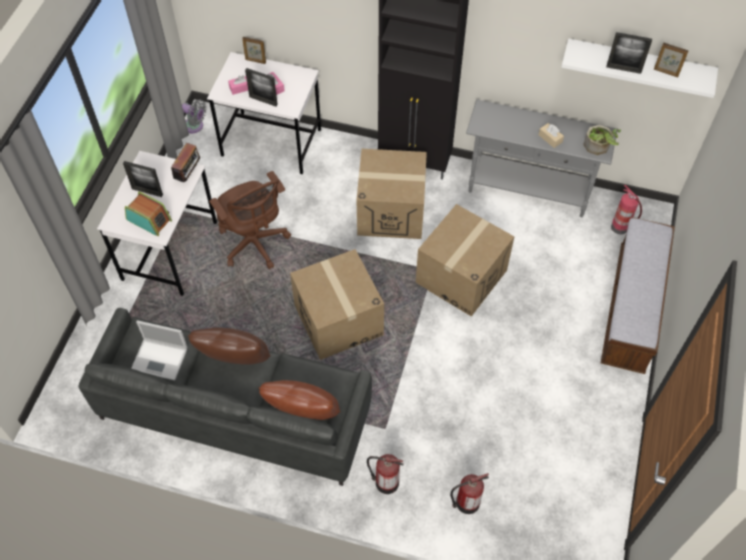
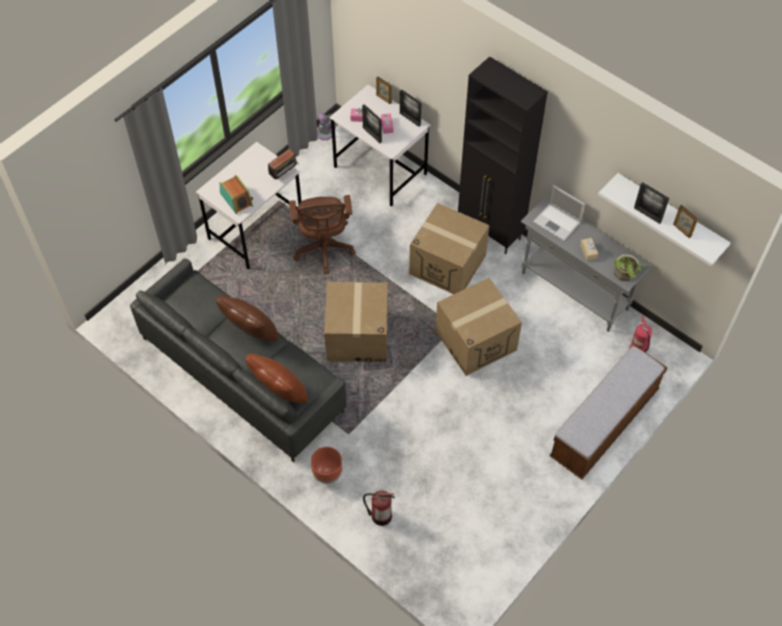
camera: 25 degrees right, 0 degrees up
picture frame [123,161,163,197] -> picture frame moved to [400,89,421,127]
laptop [131,320,188,380] -> laptop moved to [533,185,585,241]
fire extinguisher [367,454,404,494] -> brown planter [311,447,342,484]

